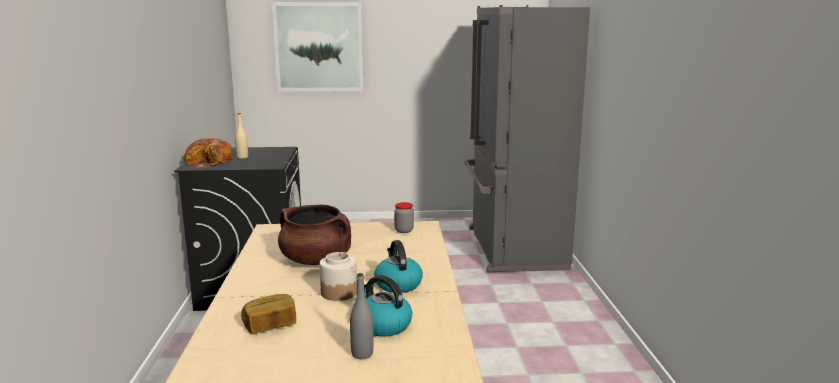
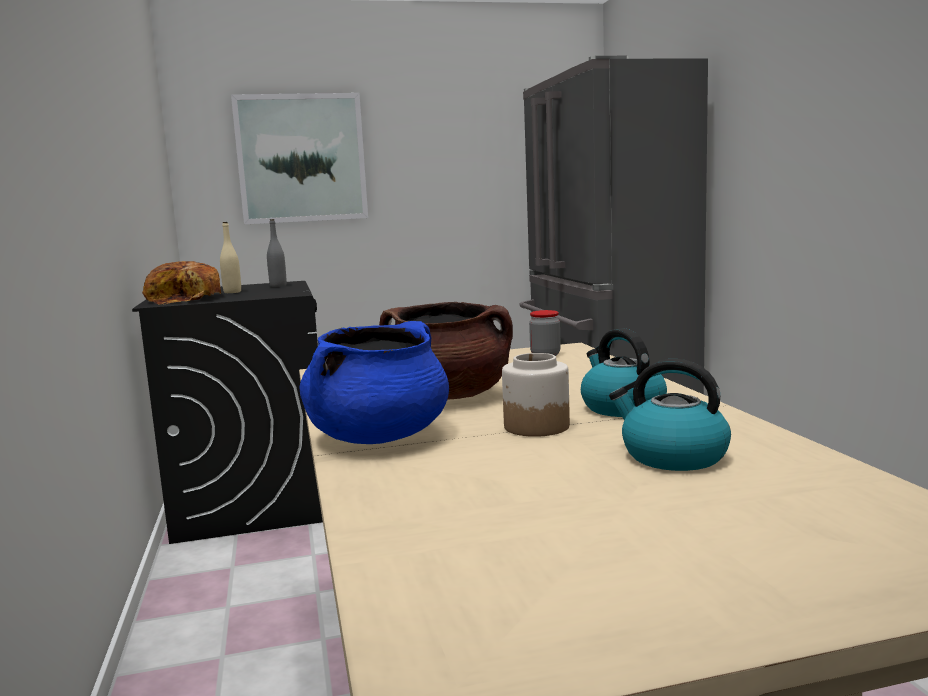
camera: 10 degrees left, 5 degrees down
bread [241,294,296,335] -> none
grey bottle [350,273,373,359] -> grey bottle moved to [267,219,287,287]
none -> blue cooking pot [299,321,449,444]

